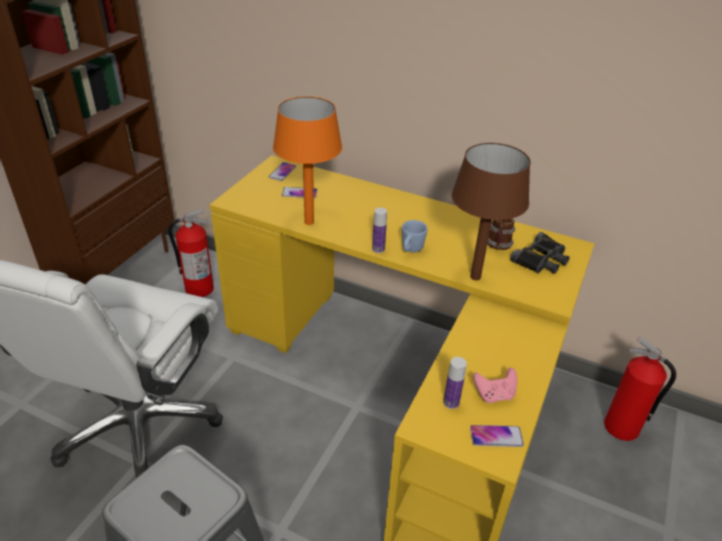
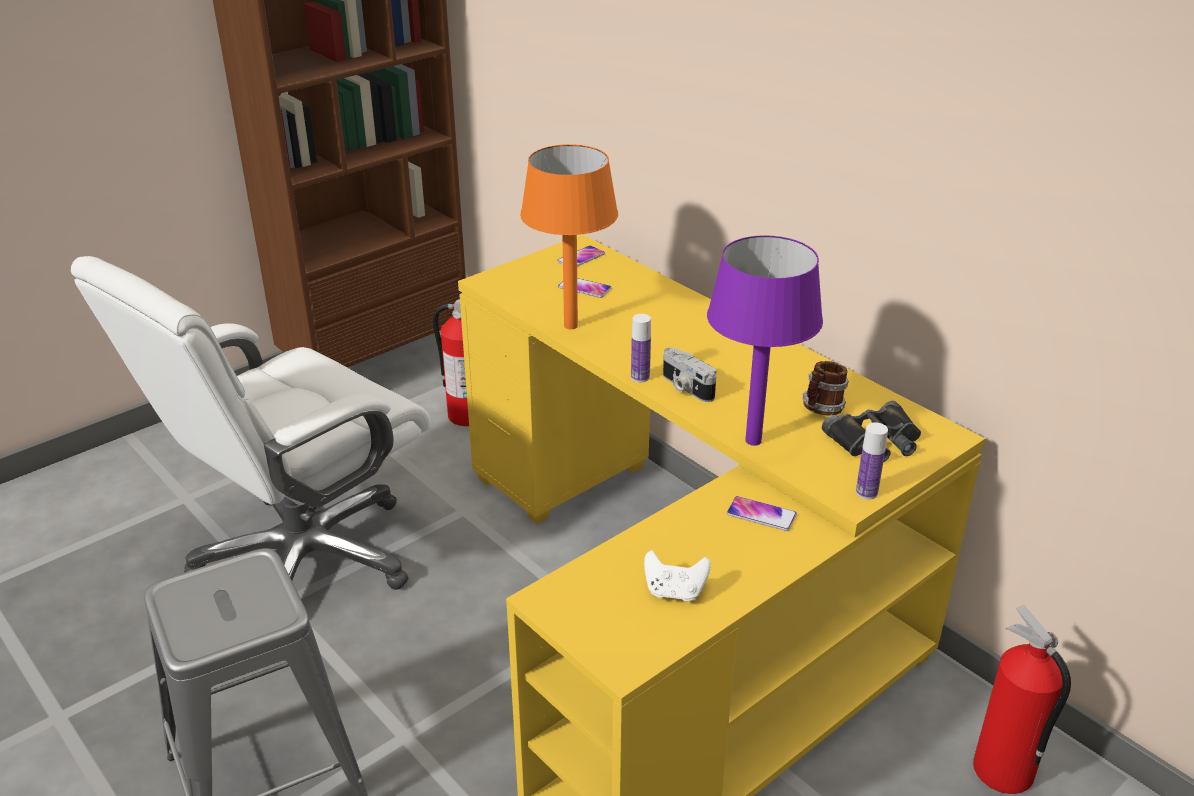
camera: 25 degrees right, 5 degrees down
blue mug [402,220,428,252] -> camera [663,348,716,402]
bottle [443,357,467,409] -> bottle moved to [856,422,888,499]
brown table lamp [452,143,530,281] -> purple table lamp [707,235,823,446]
phone [470,425,524,447] -> phone moved to [727,496,797,531]
pink game controller [473,368,517,403] -> white game controller [644,550,711,601]

